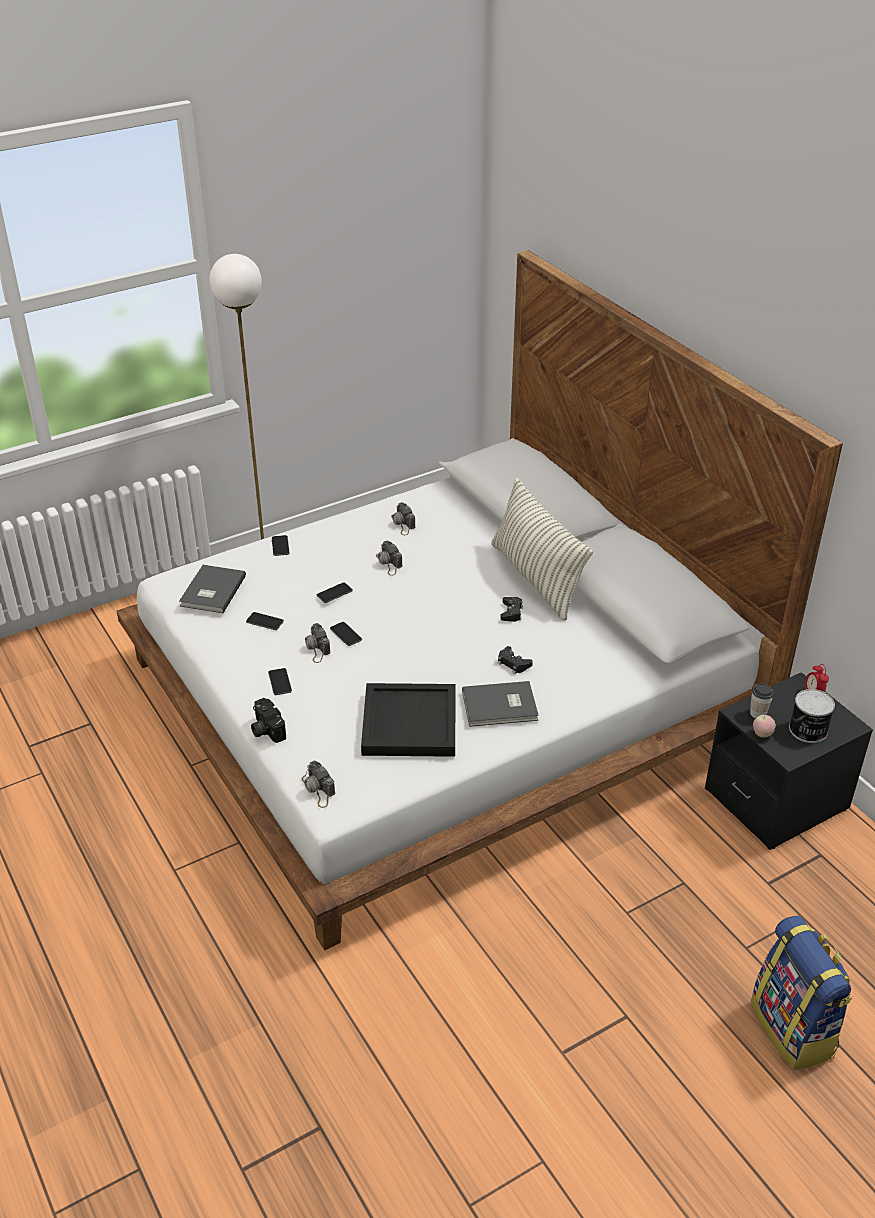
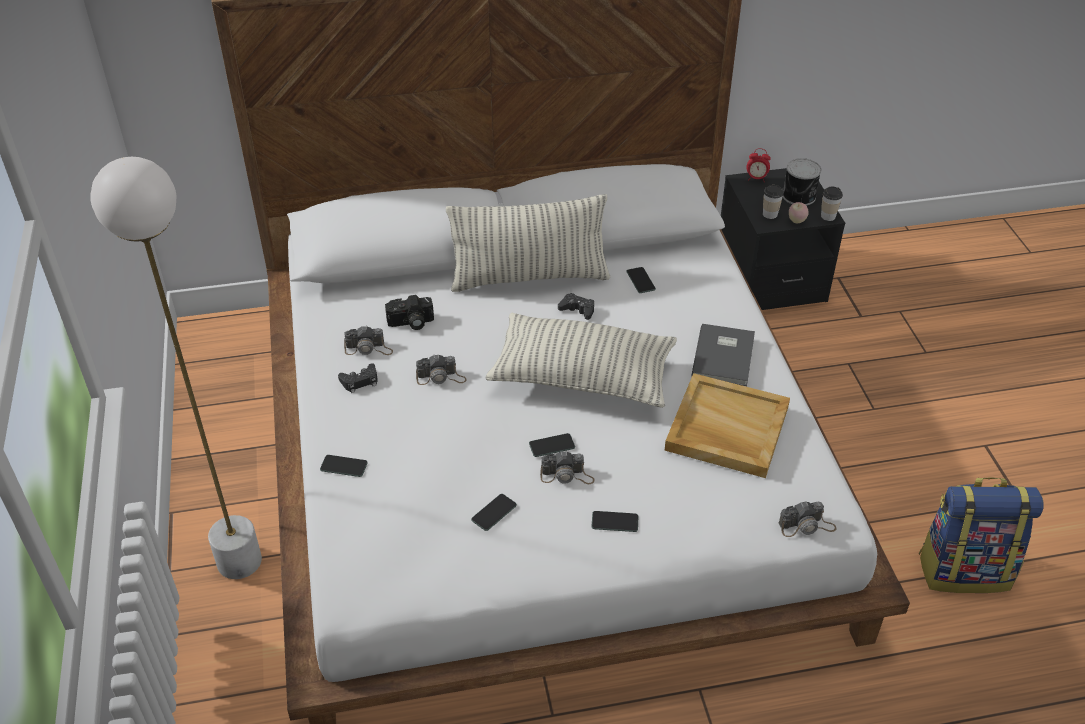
camera: 70 degrees left, 5 degrees up
grey book [179,565,246,613] -> none
camera [251,698,286,743] -> camera moved to [385,295,434,330]
phone [317,582,353,603] -> phone moved to [627,267,656,293]
black tray [361,683,456,757] -> beige tray [664,373,790,478]
black game controller [498,646,533,674] -> black game controller moved to [338,363,378,393]
backpack [751,916,853,1070] -> backpack moved to [919,477,1044,593]
none -> pillow [486,313,677,408]
none -> cup [821,186,843,221]

